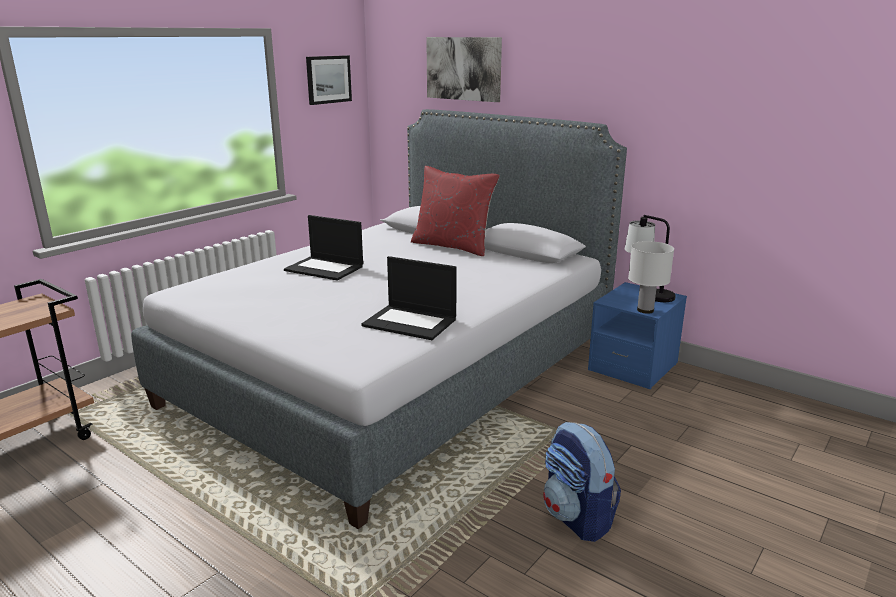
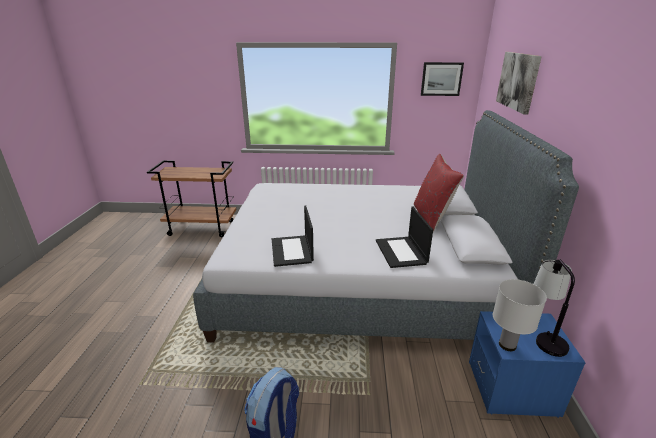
camera: 55 degrees right, 5 degrees up
laptop [284,215,363,281] -> laptop moved to [376,207,433,268]

